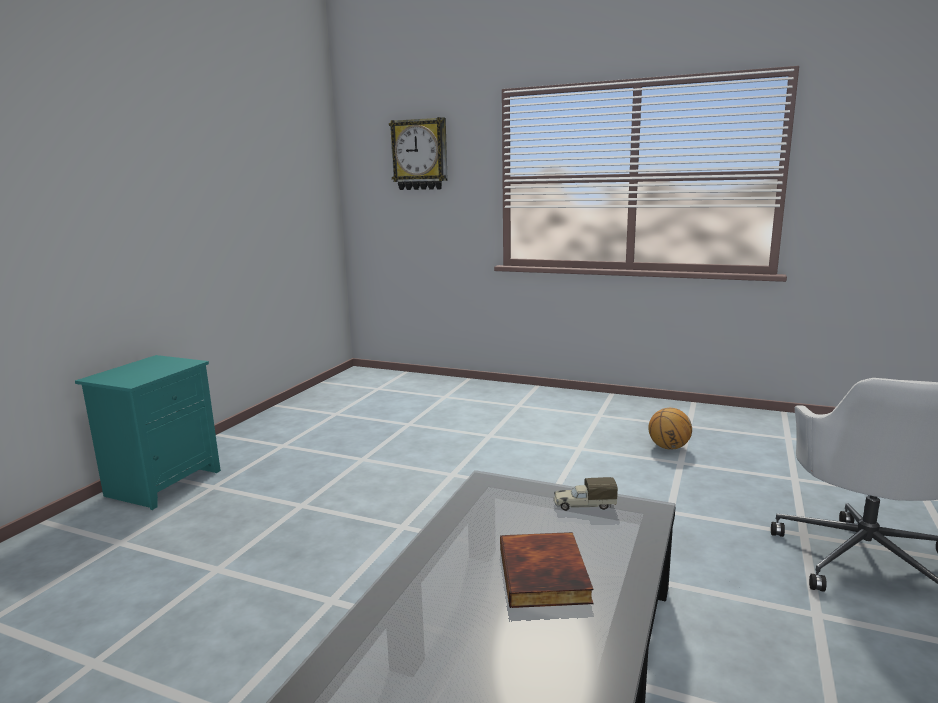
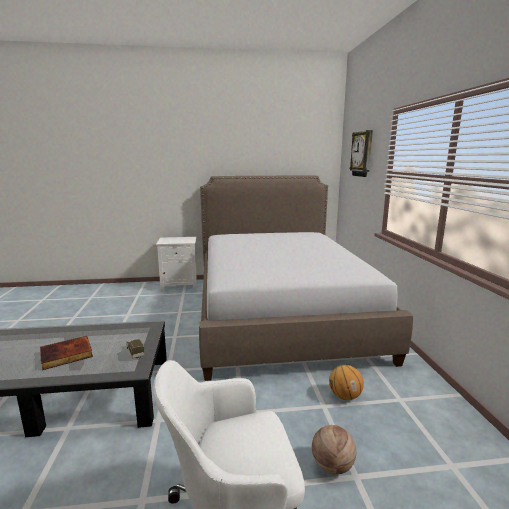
camera: 60 degrees right, 0 degrees up
turquoise nightstand [75,355,221,510] -> white nightstand [156,237,197,292]
none -> bed [199,175,413,381]
none -> basketball [312,425,356,475]

